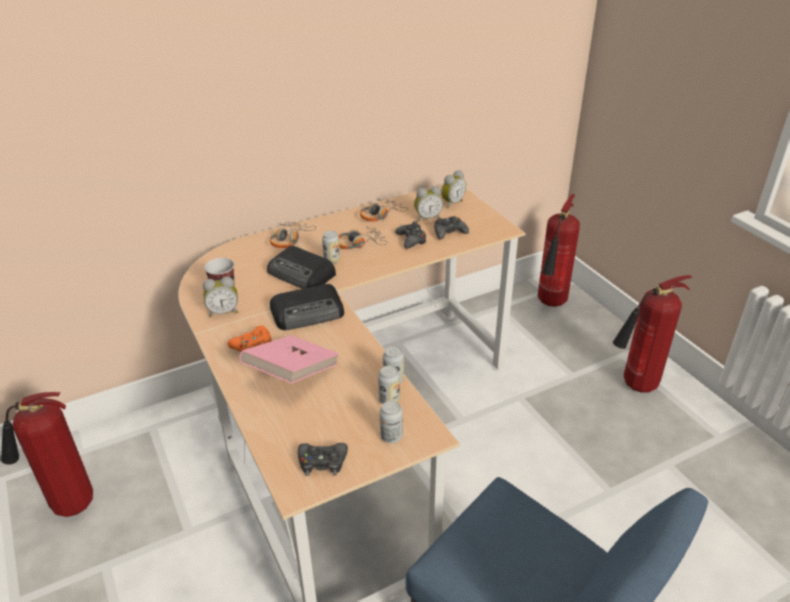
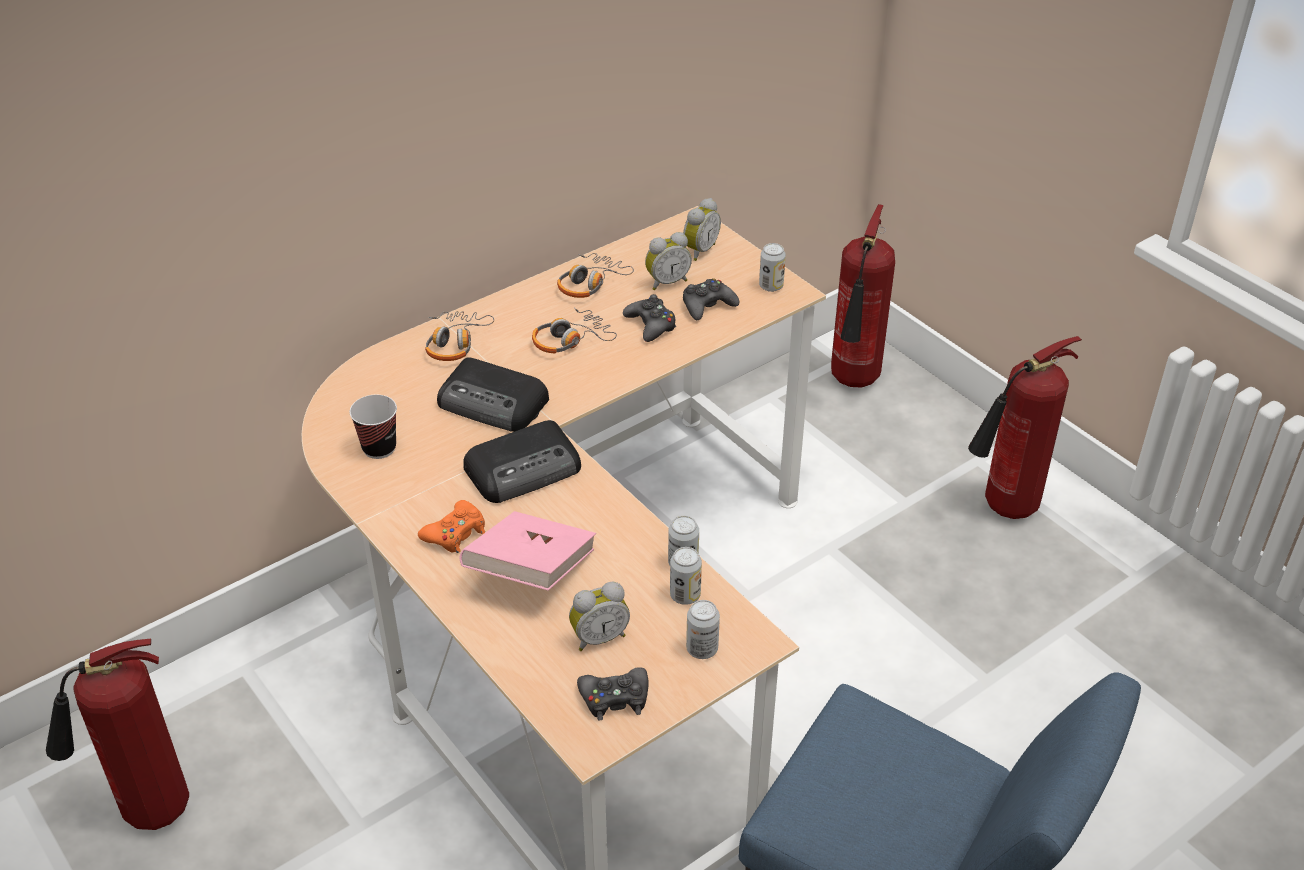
camera: 10 degrees left, 5 degrees up
alarm clock [203,276,238,317] -> alarm clock moved to [569,582,630,651]
can [322,231,340,263] -> can moved to [759,243,786,292]

